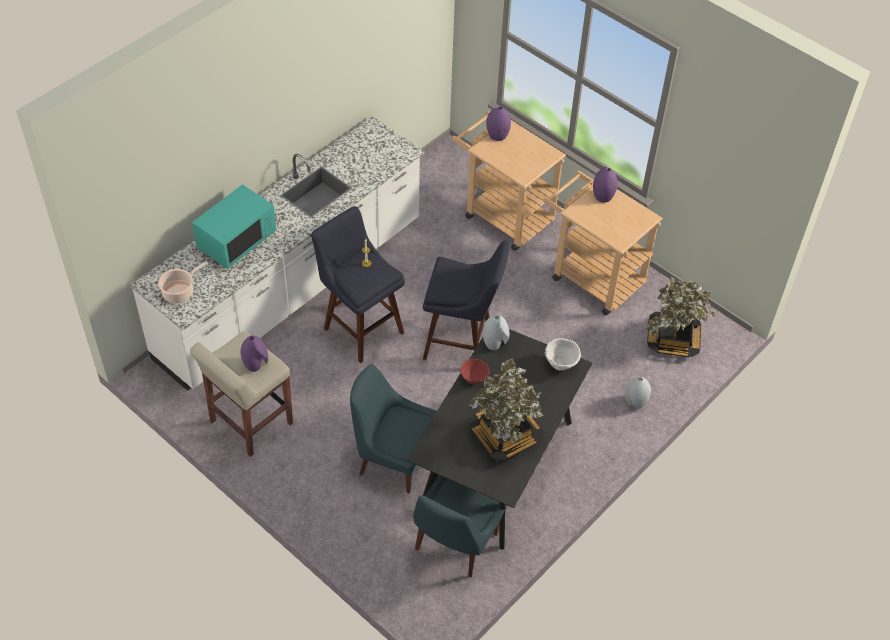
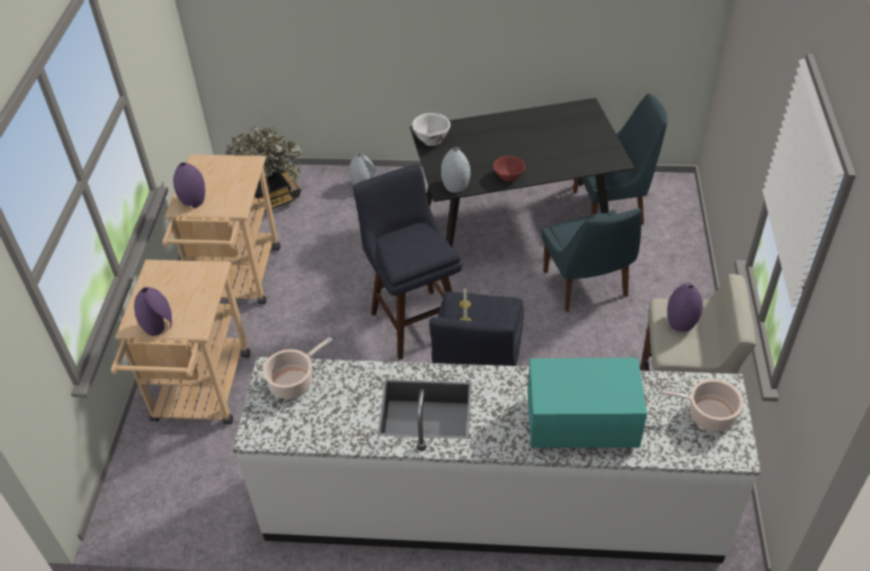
camera: 125 degrees left, 5 degrees down
potted plant [468,358,543,460] -> none
none -> cooking pot [263,337,333,399]

